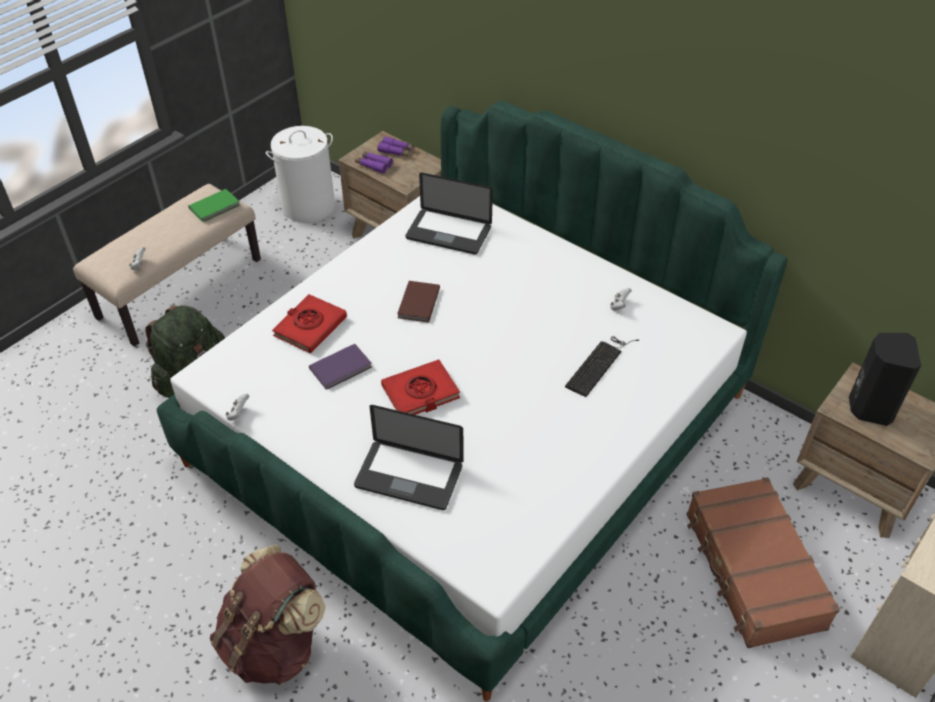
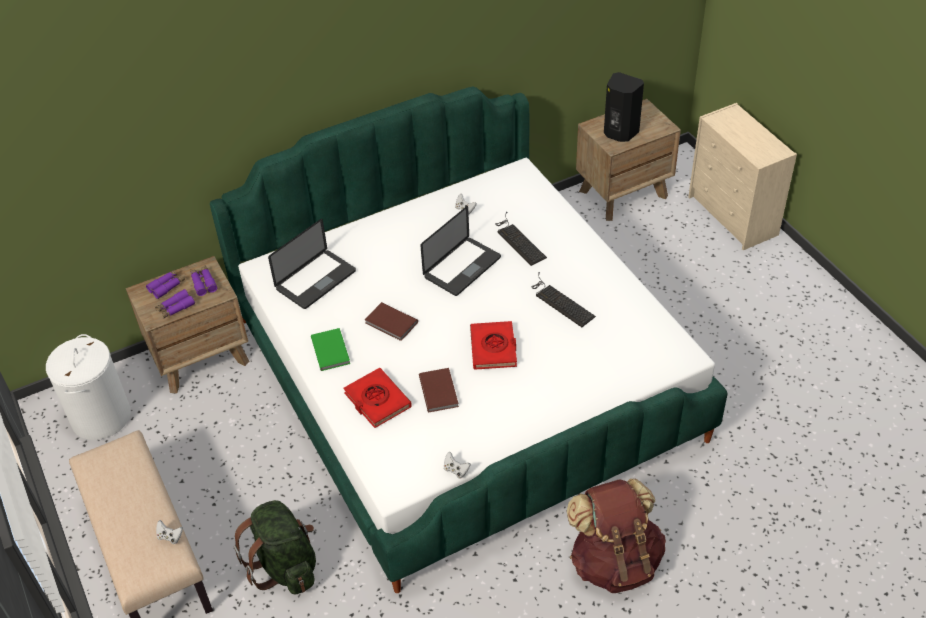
camera: 65 degrees left, 0 degrees up
green book [188,189,240,222] -> green book moved to [311,328,350,371]
purple book [309,344,372,390] -> brown book [419,368,459,412]
laptop [354,405,463,510] -> laptop moved to [420,206,501,296]
brown suitcase [687,477,840,648] -> none
none -> purple binoculars [190,265,218,296]
none -> keyboard [531,272,596,327]

